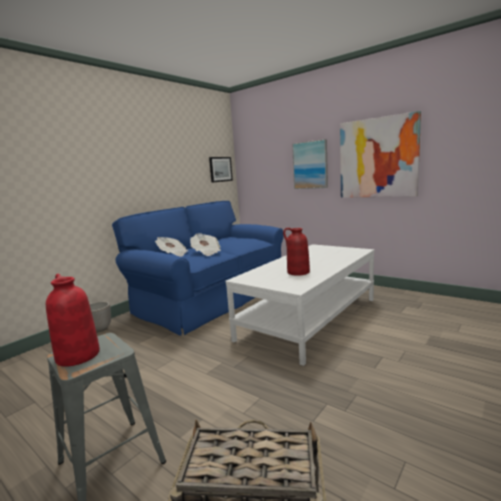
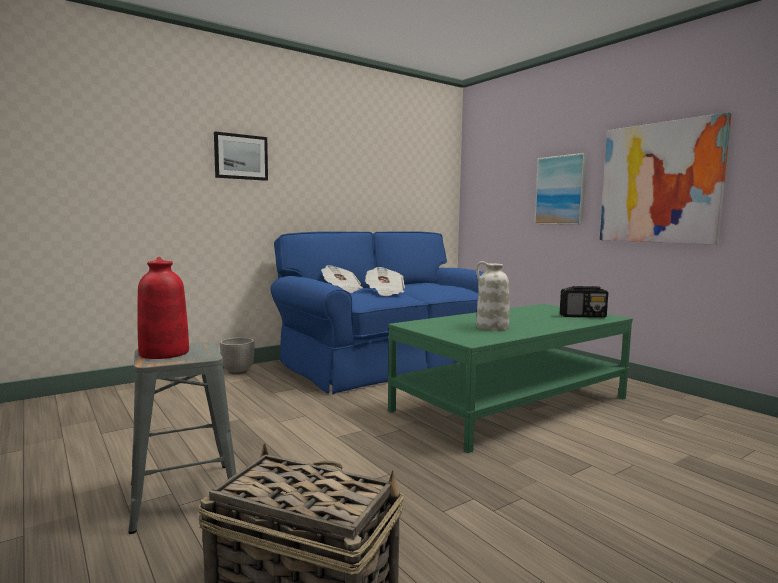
camera: 15 degrees right, 5 degrees down
picture [209,157,233,183] -> picture moved to [214,131,268,181]
white coffee table [226,244,374,366] -> green coffee table [388,304,633,453]
red vase [283,227,310,276] -> white vase [476,261,509,331]
none -> radio [560,286,608,318]

